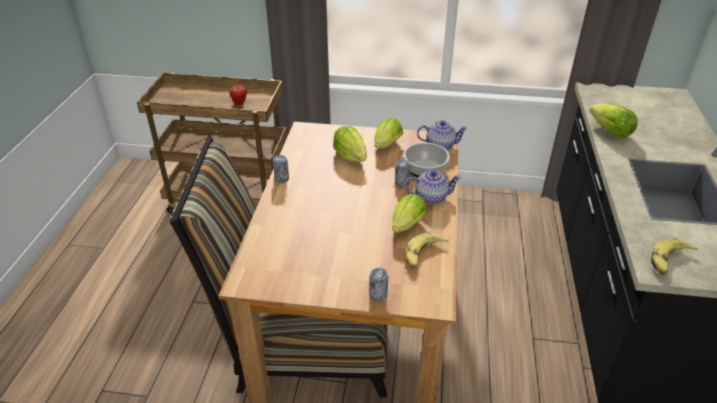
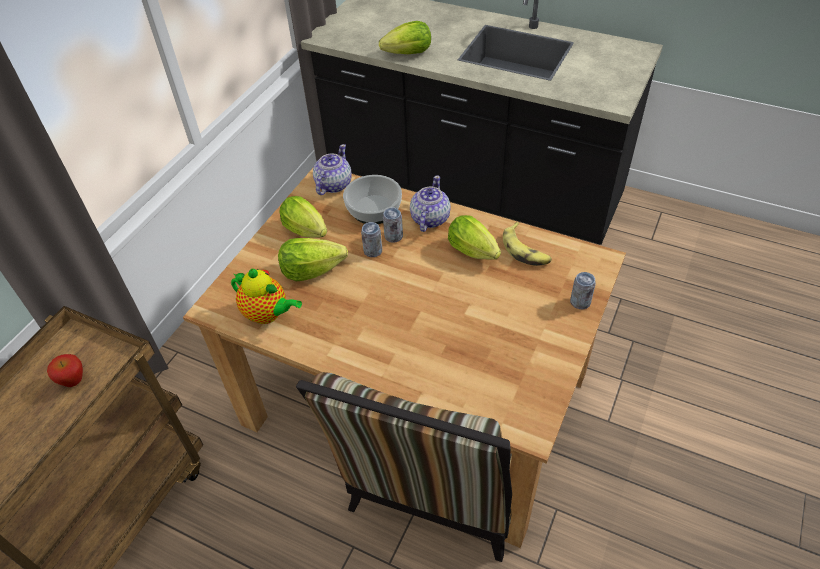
camera: 70 degrees left, 10 degrees up
can [273,155,289,183] -> can moved to [361,222,382,257]
banana [651,238,698,275] -> none
none -> teapot [231,269,302,324]

